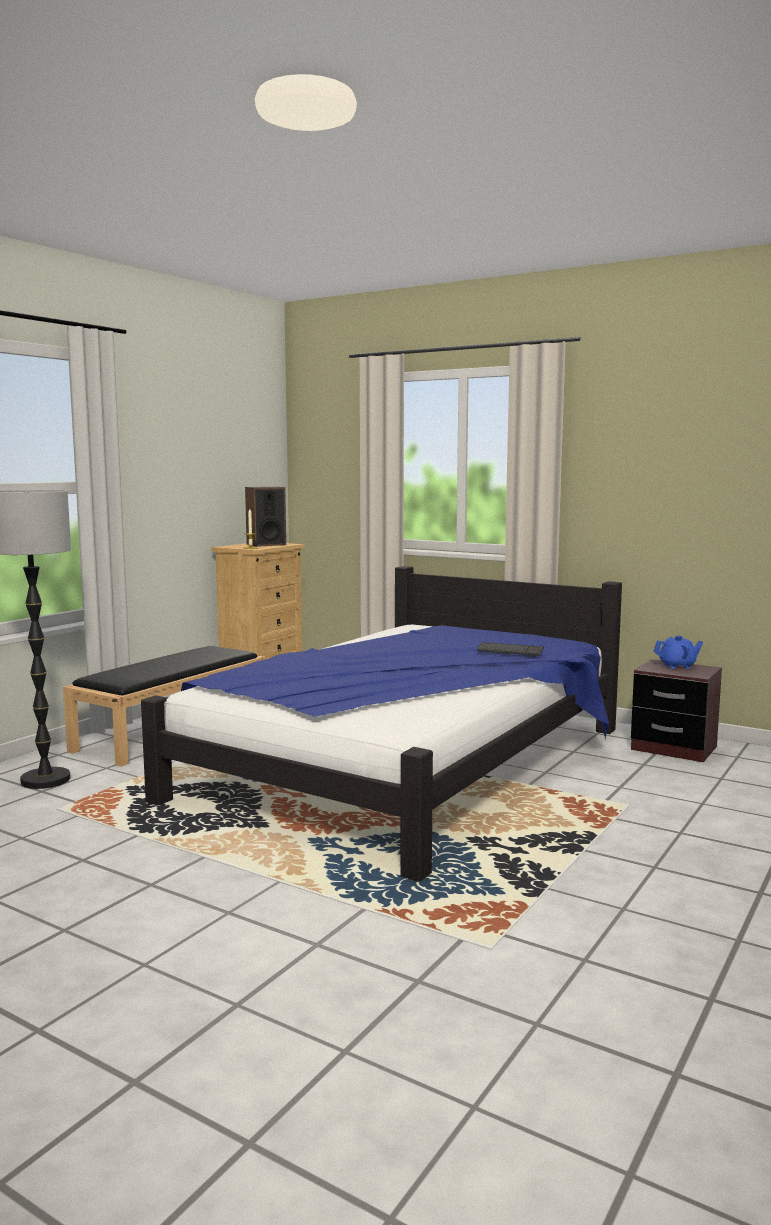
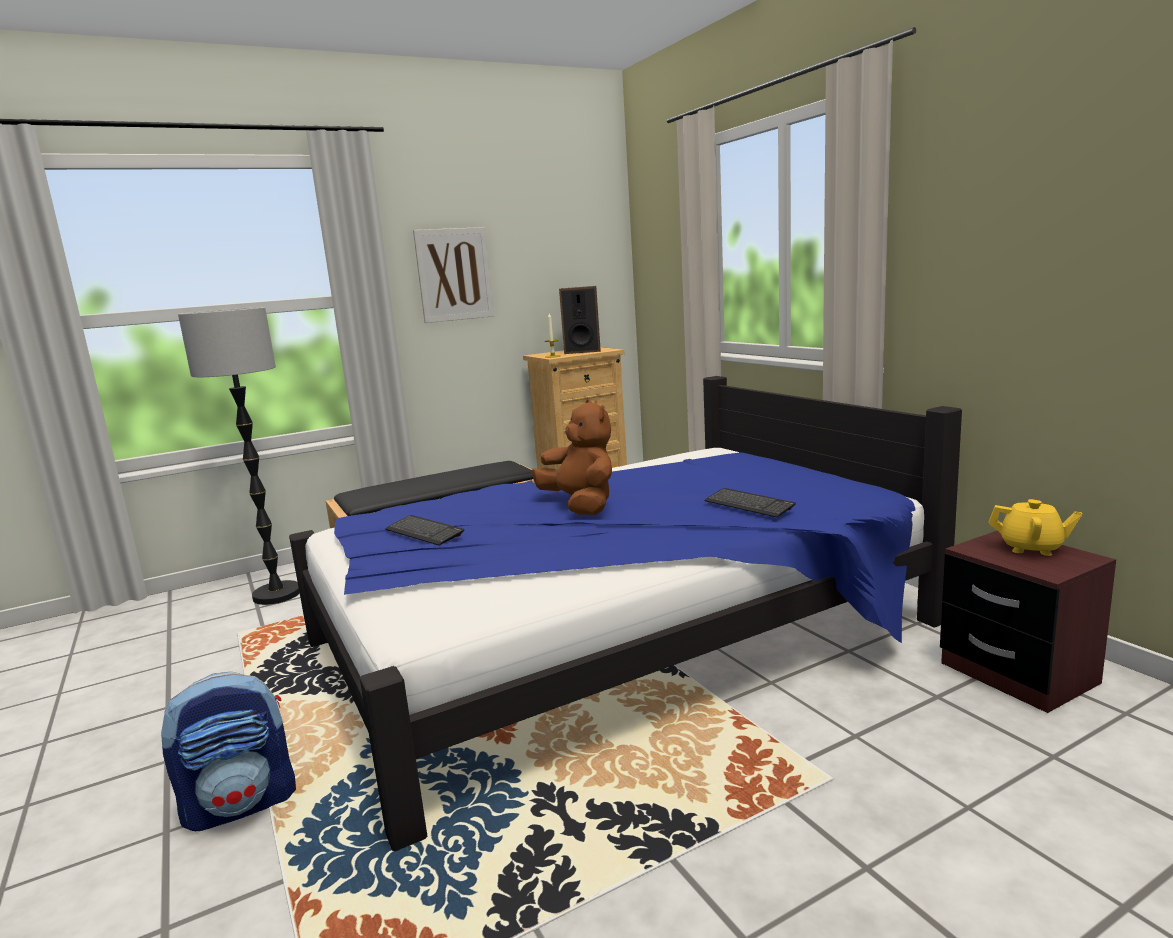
camera: 30 degrees right, 5 degrees up
blue teapot [653,635,703,669] -> yellow teapot [989,499,1082,556]
none -> backpack [161,671,296,831]
none -> keyboard [385,515,464,546]
none -> picture [413,227,494,323]
none -> brown plush toy [532,399,612,515]

